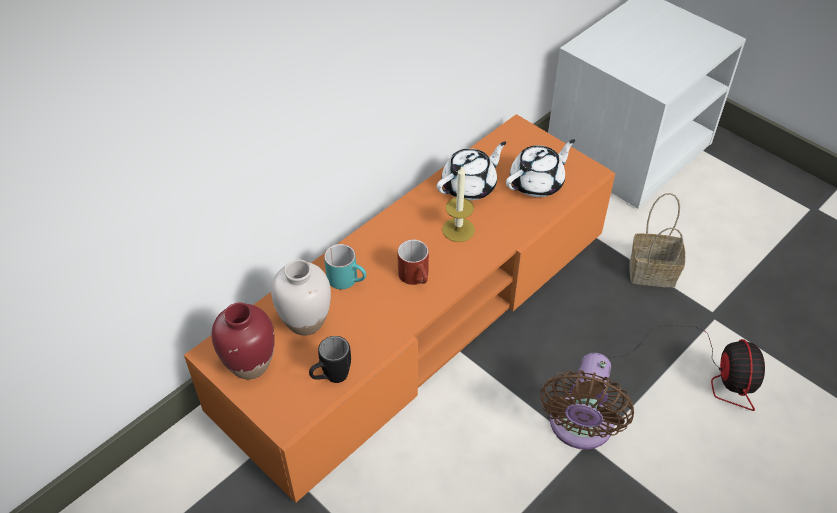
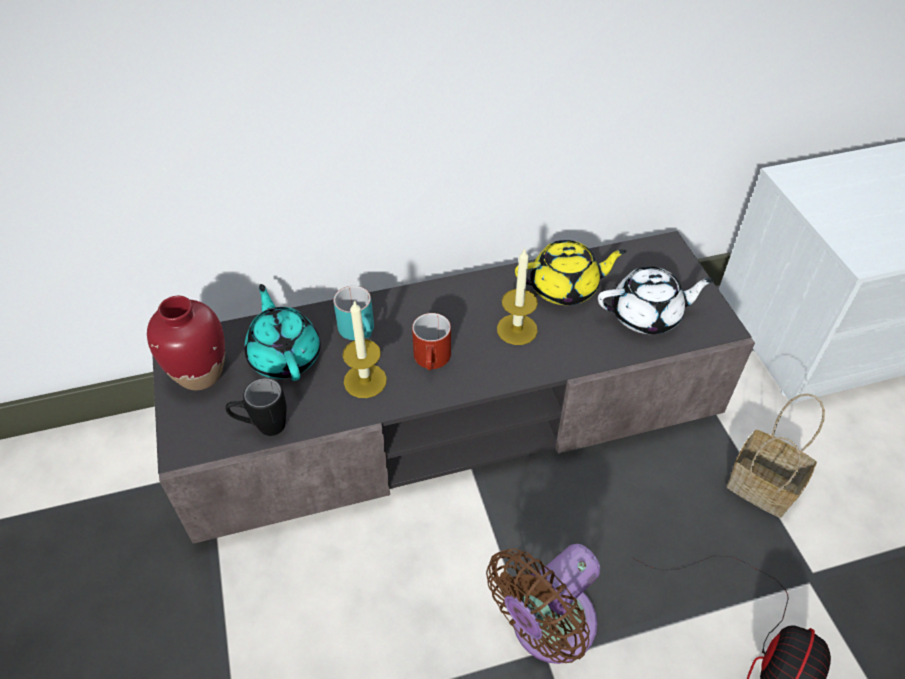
camera: 30 degrees right, 0 degrees up
orange tv stand [184,114,615,502] -> grey tv stand [152,231,755,544]
white vase [271,259,331,336] -> turquoise teapot [244,284,321,381]
white teapot [437,142,506,201] -> yellow teapot [515,240,627,305]
none -> candle [342,300,387,398]

